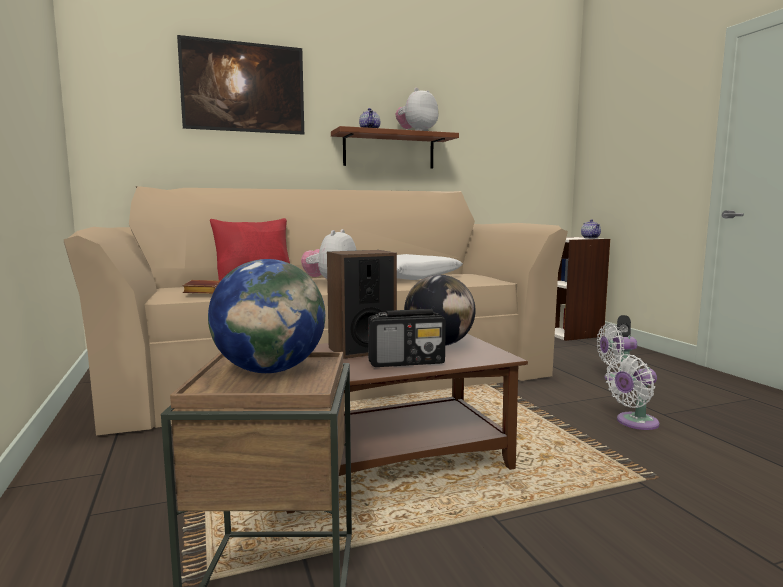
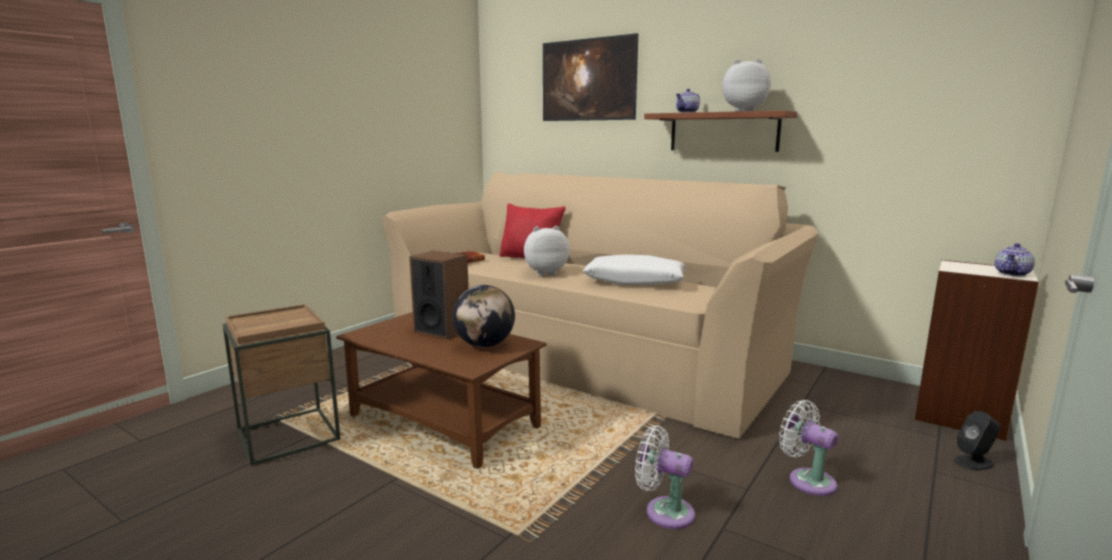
camera: 55 degrees right, 5 degrees up
globe [208,259,325,373] -> none
radio [368,309,446,367] -> none

